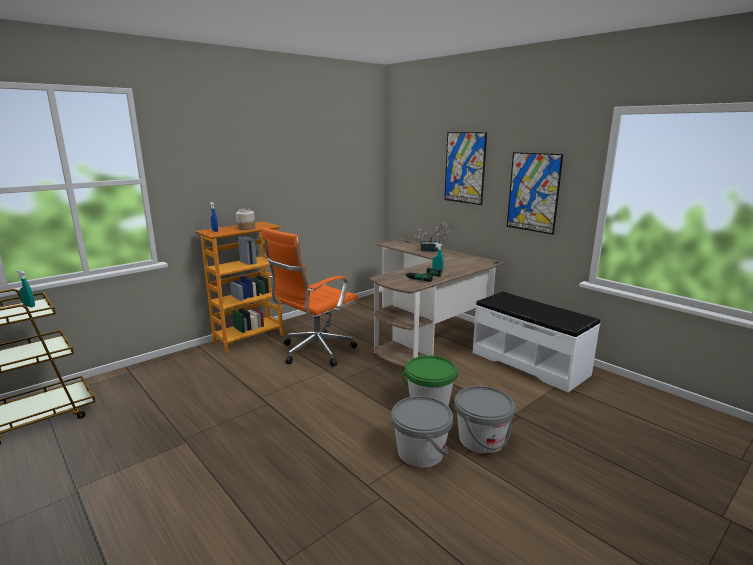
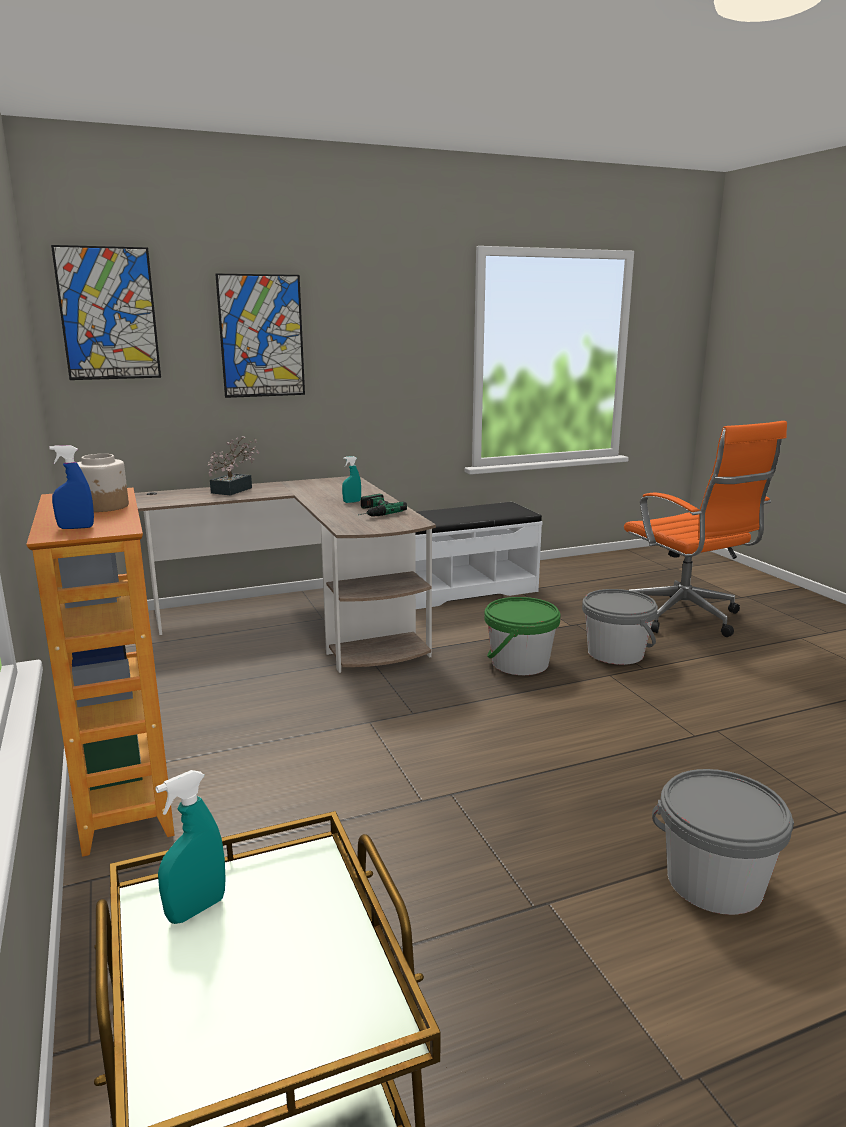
camera: 70 degrees left, 0 degrees up
orange office chair [262,227,358,367] -> orange office chair moved to [624,421,787,637]
grey bucket [391,396,453,468] -> grey bucket moved to [652,769,794,915]
picture [507,152,563,235] -> picture moved to [51,245,161,380]

